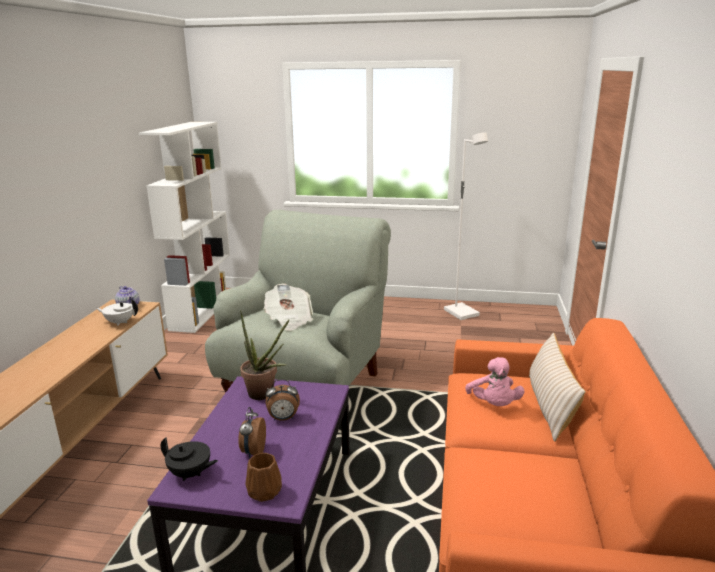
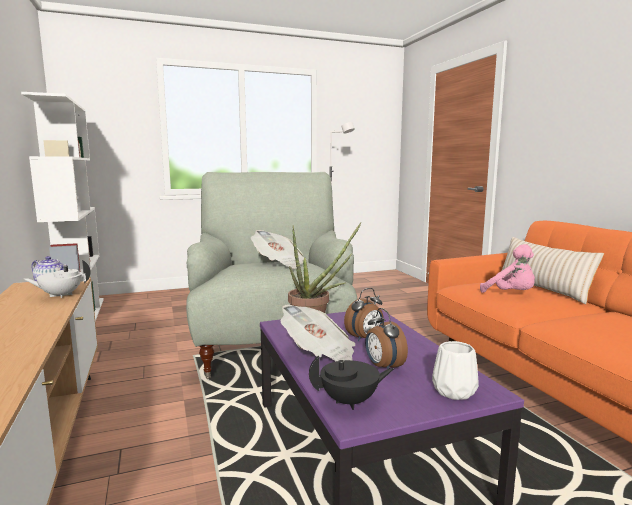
camera: 30 degrees left, 10 degrees down
brown vase [245,453,282,502] -> white vase [432,341,479,400]
none -> newspaper [280,304,355,361]

